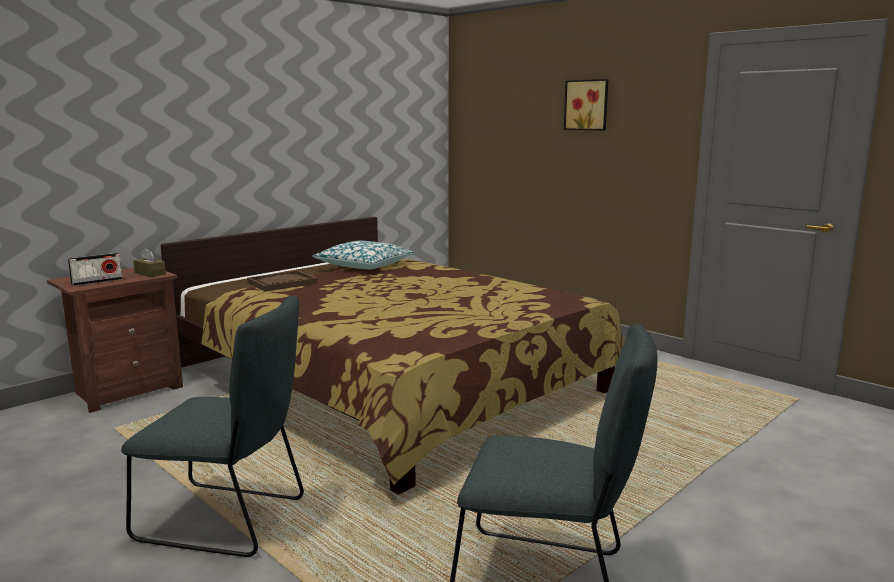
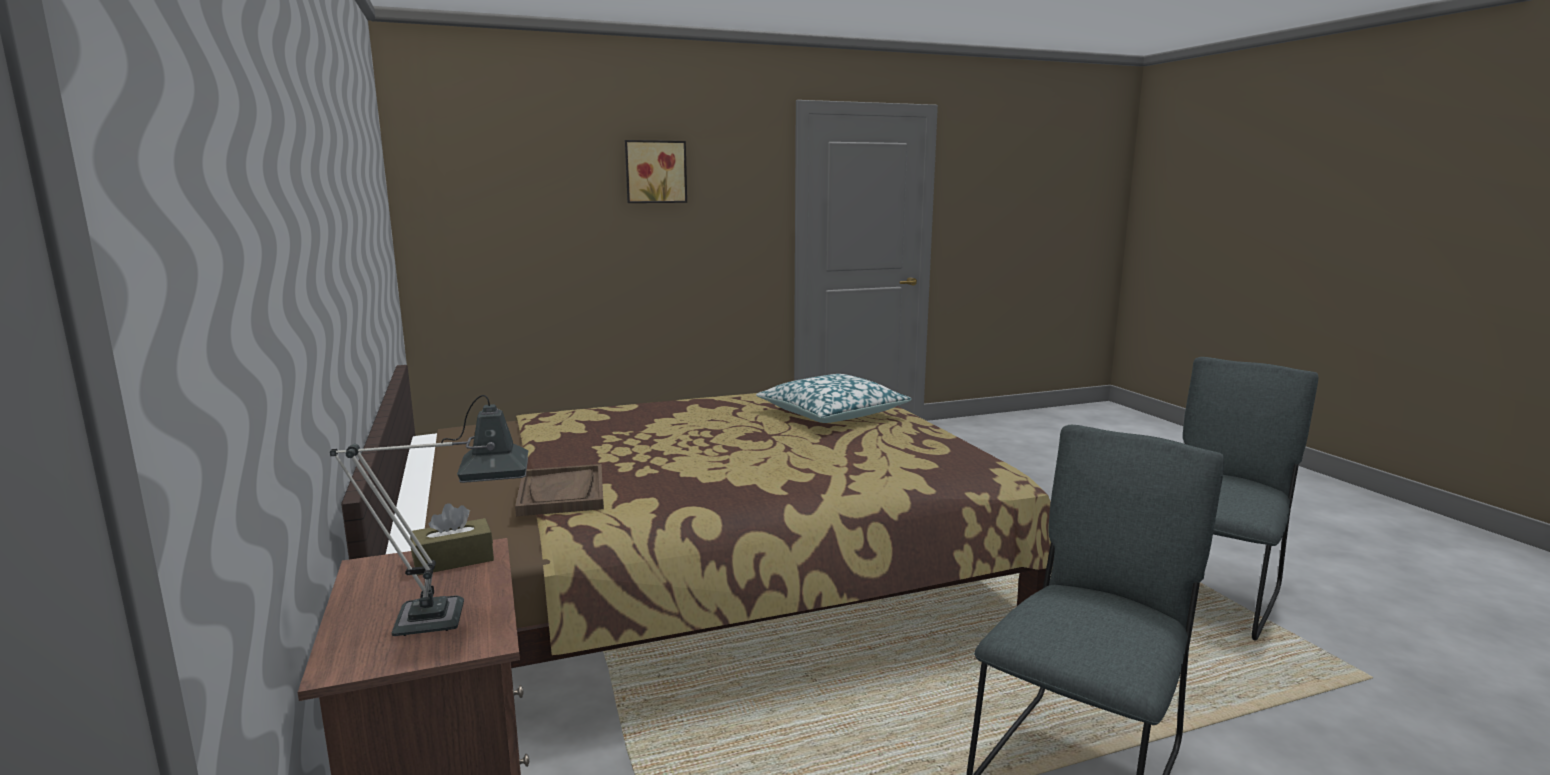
camera: 65 degrees left, 0 degrees up
radio [68,253,123,286] -> table lamp [330,395,529,636]
pillow [312,241,414,269] -> pillow moved to [756,374,912,423]

